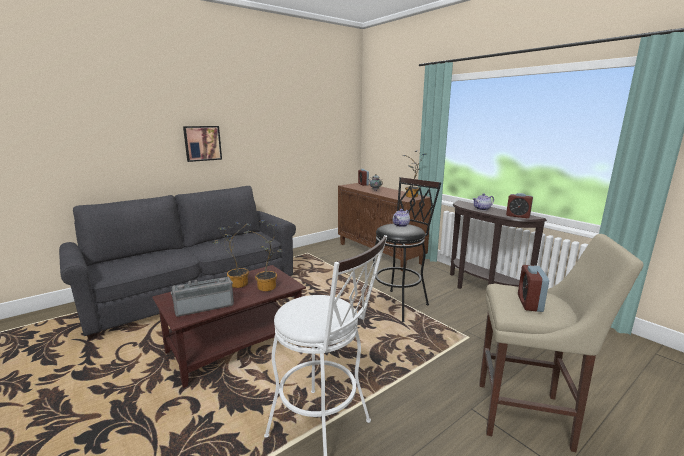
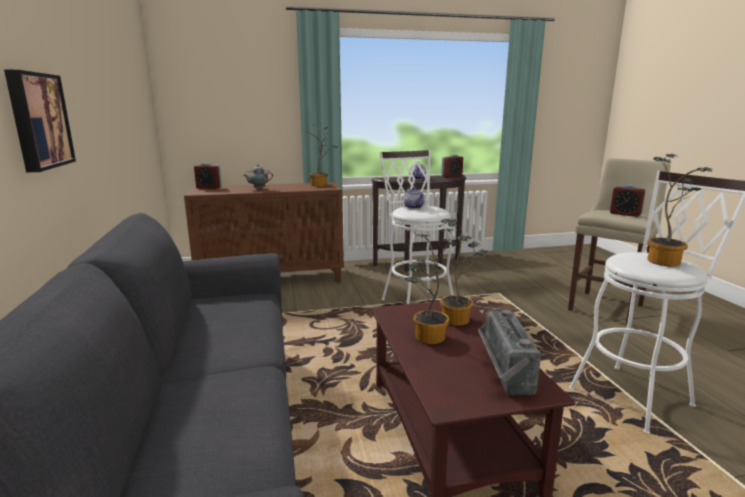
camera: 65 degrees left, 0 degrees up
black stool [373,177,441,322] -> white stool [379,150,454,304]
none -> potted plant [647,154,714,267]

